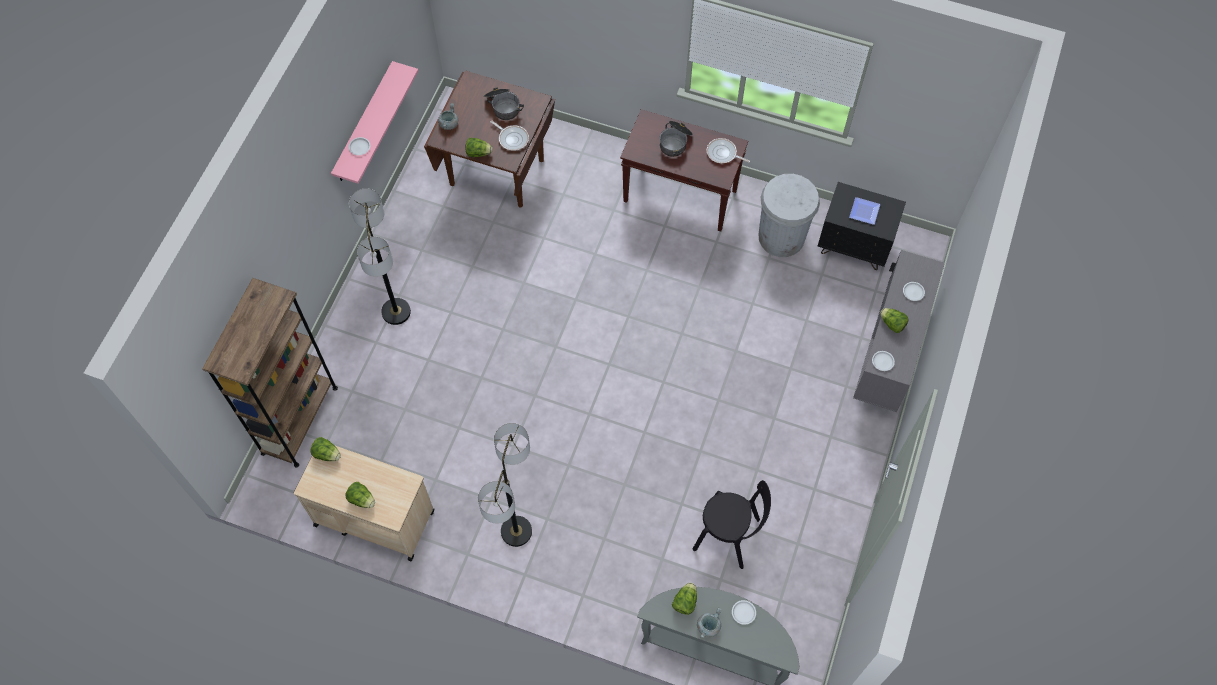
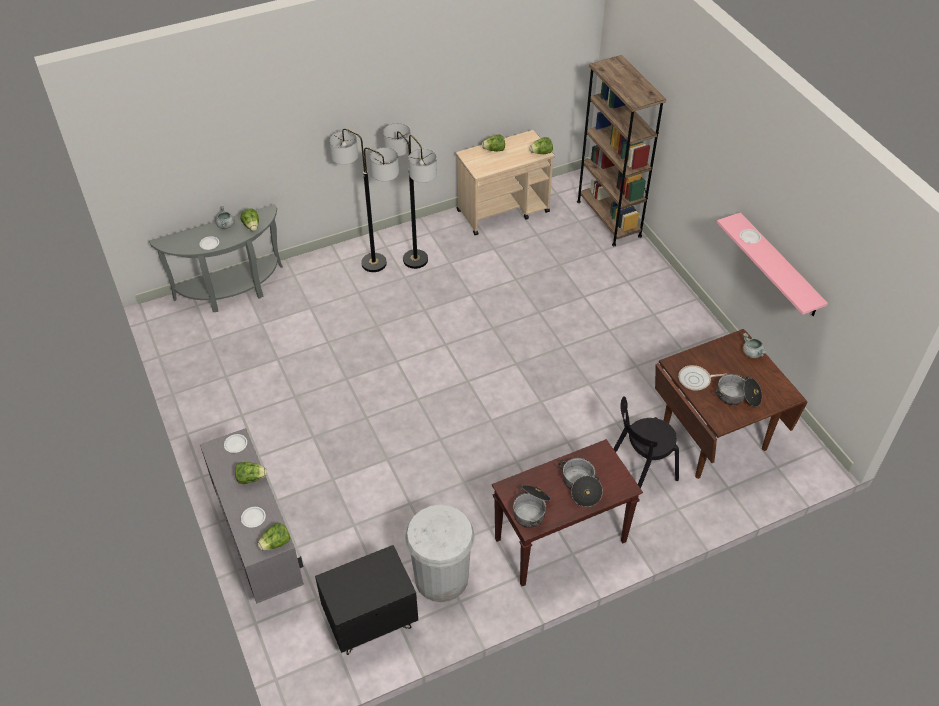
camera: 135 degrees right, 15 degrees down
floor lamp [349,189,411,325] -> floor lamp moved to [329,129,399,272]
lettuce [465,138,493,157] -> lettuce moved to [257,523,290,550]
black chair [693,480,771,569] -> black chair moved to [614,396,679,488]
frying pan [707,138,750,163] -> cooking pot [513,485,551,528]
plate [849,197,880,225] -> none

